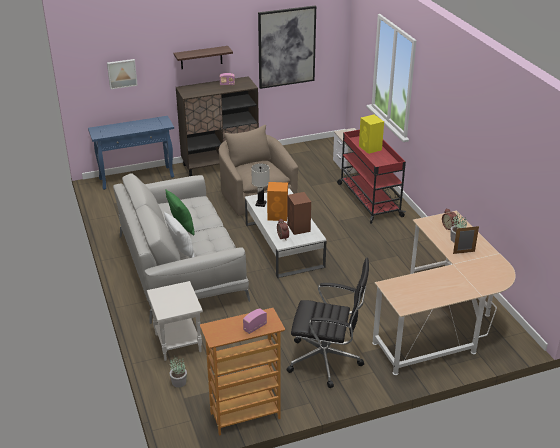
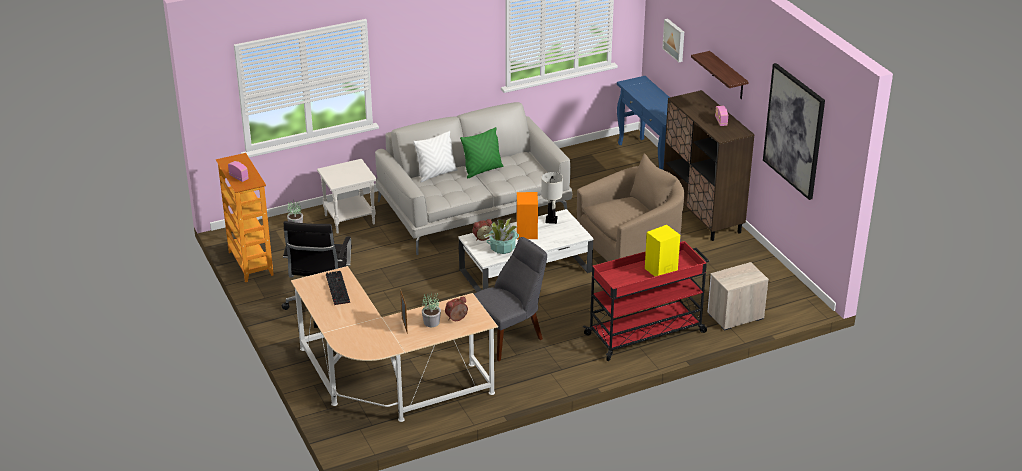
camera: 85 degrees right, 0 degrees up
brown speaker [287,192,311,235] -> potted plant [484,218,519,254]
none -> keyboard [326,271,350,305]
none -> grey chair [474,237,547,361]

